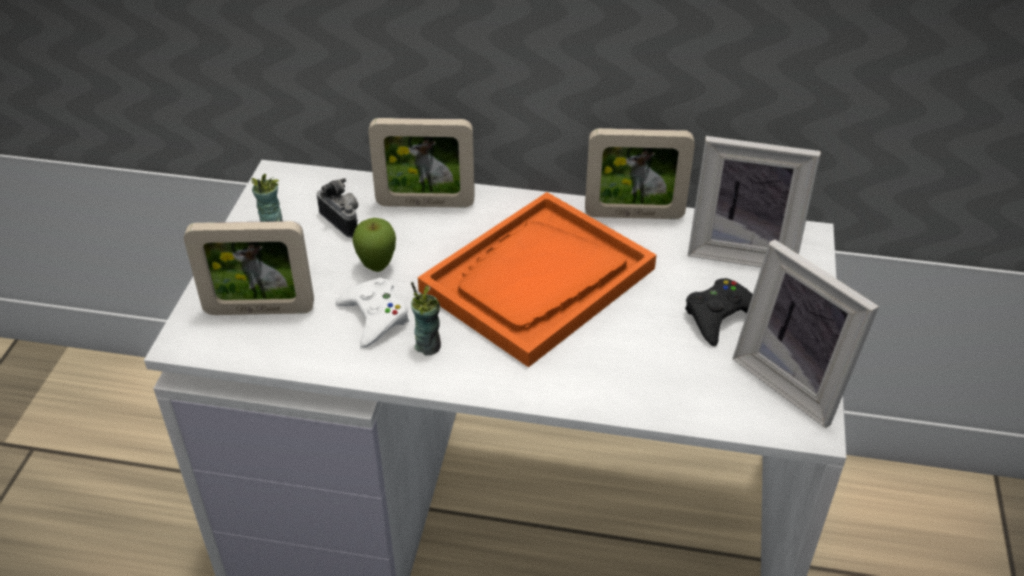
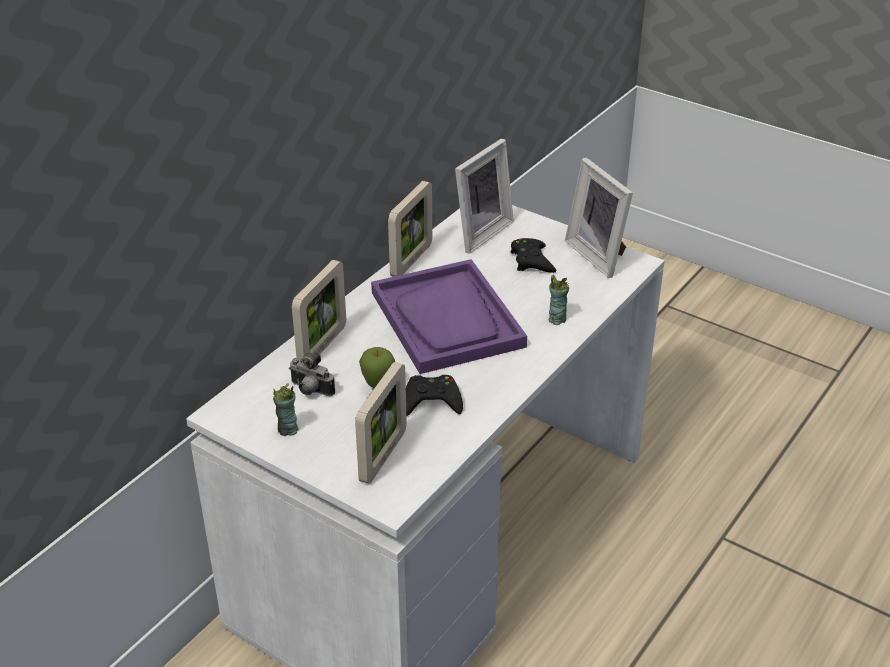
camera: 65 degrees left, 5 degrees down
camera [317,178,358,238] -> camera turned 135 degrees counterclockwise [289,352,335,396]
white game controller [335,278,409,348] -> black game controller [406,375,463,416]
cup [411,282,441,355] -> cup moved to [549,275,569,325]
orange tray [418,192,656,367] -> purple tray [371,259,527,374]
picture frame [732,240,879,428] -> picture frame turned 75 degrees clockwise [565,158,633,278]

